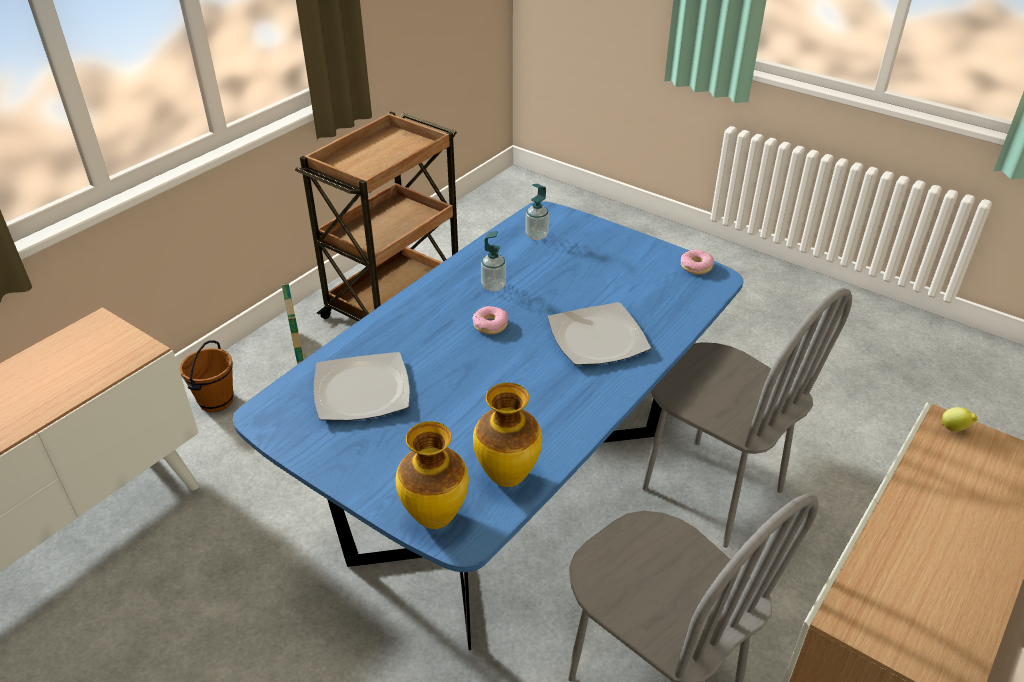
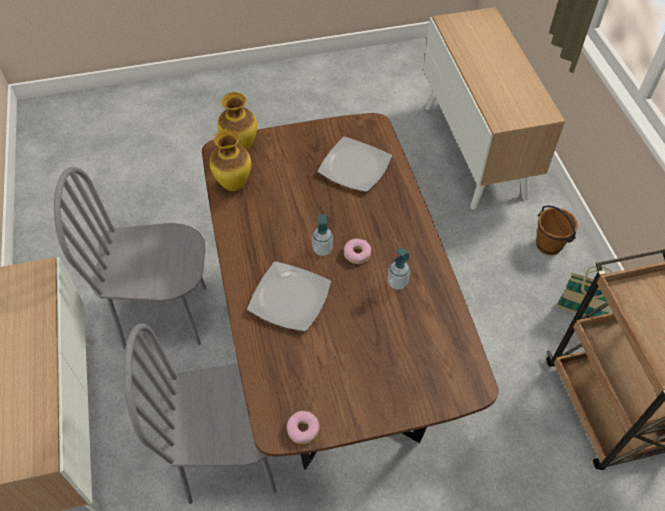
camera: 130 degrees right, 15 degrees up
blue dining table [233,201,743,650] -> brown dining table [202,113,499,470]
soap dispenser [525,184,549,240] -> soap dispenser moved to [312,214,333,256]
lemon [941,407,978,432] -> none

